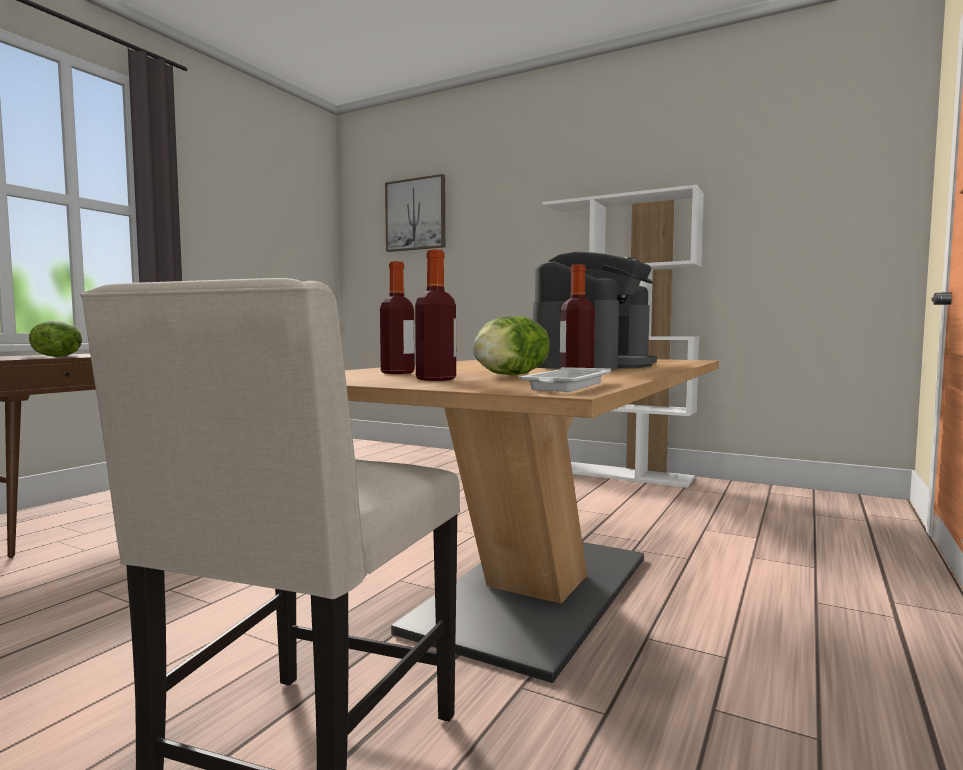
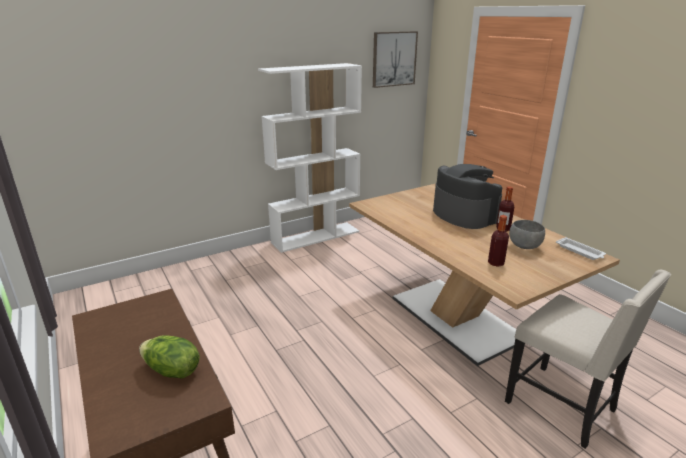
camera: 60 degrees left, 20 degrees up
picture [385,174,445,252] -> picture moved to [373,31,418,88]
bottle [415,250,456,381] -> none
lettuce [473,315,550,376] -> grey bowl [509,220,545,249]

